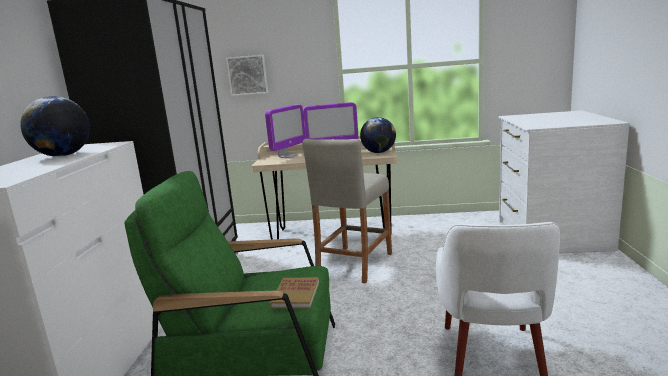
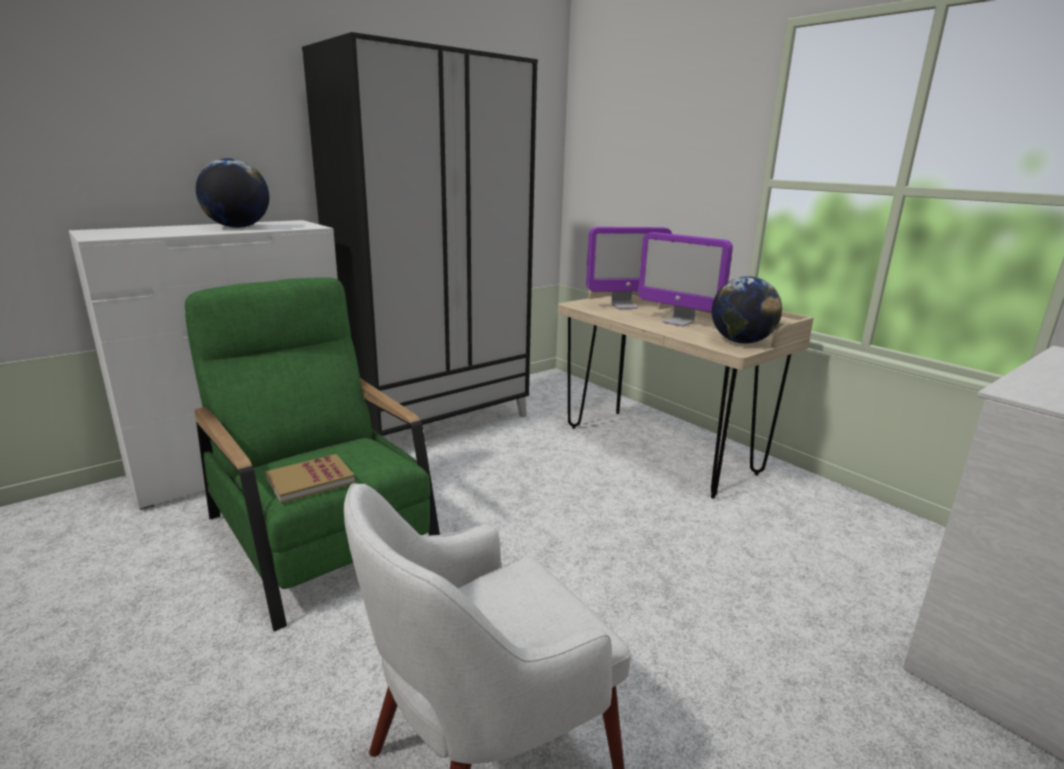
camera: 45 degrees right, 5 degrees up
picture [226,55,268,96] -> none
beige stool [302,139,392,283] -> none

